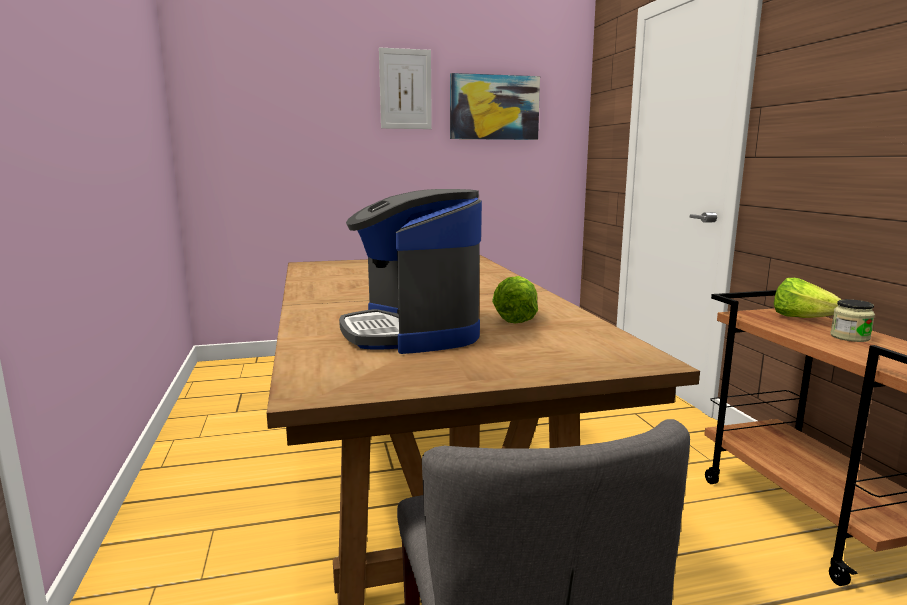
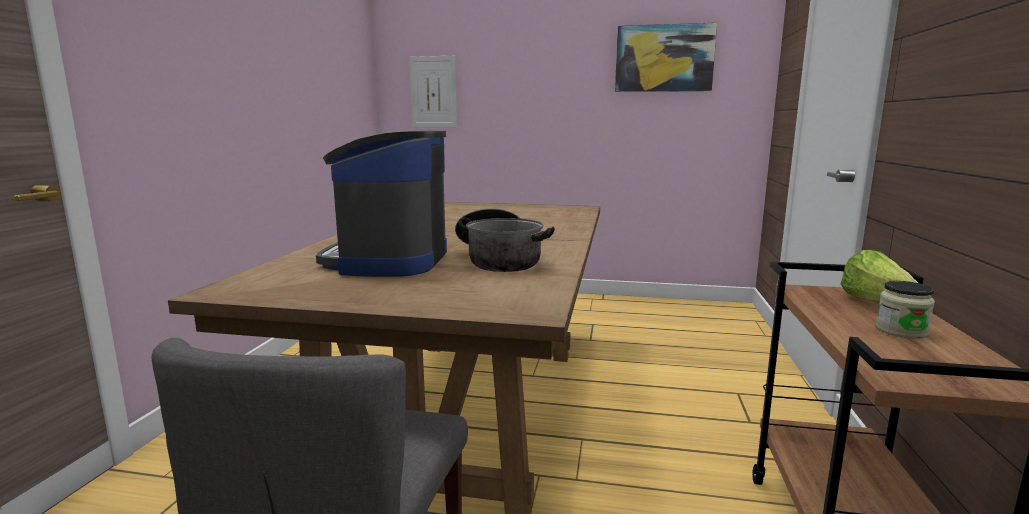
camera: 25 degrees right, 0 degrees up
picture [379,47,432,129] -> picture moved to [409,56,457,127]
lettuce [492,276,538,324] -> cooking pot [455,208,555,272]

